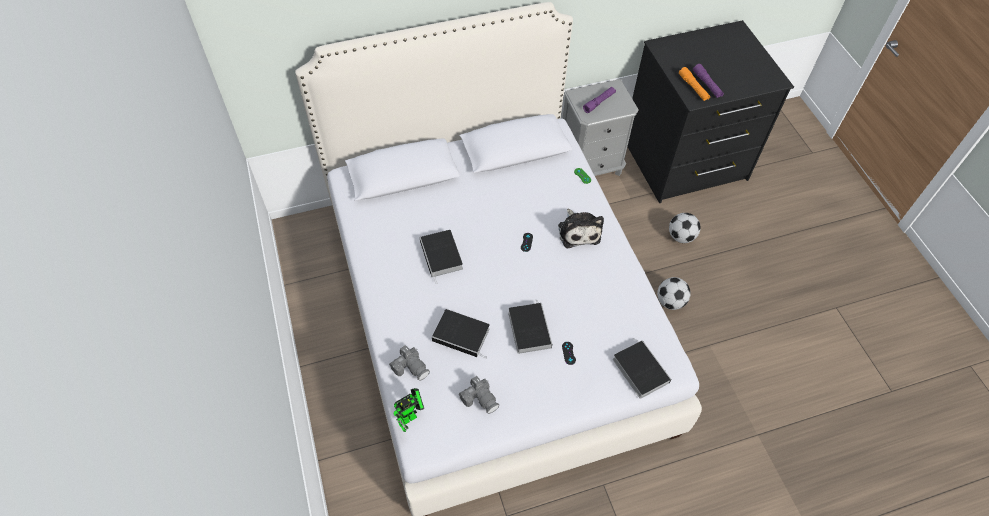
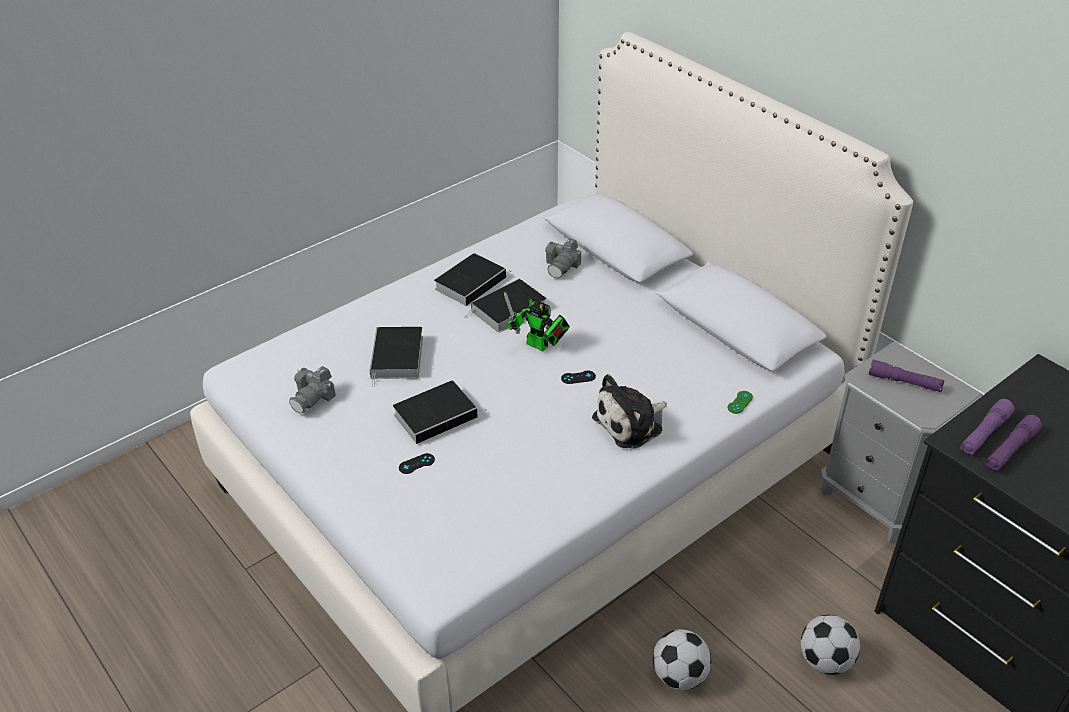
camera: 70 degrees right, 15 degrees down
camera [389,345,430,381] -> camera moved to [545,238,581,278]
toy robot [394,388,424,432] -> toy robot moved to [504,292,570,351]
book [613,338,671,399] -> book moved to [434,253,511,306]
orange flashlight [679,67,710,101] -> purple flashlight [960,399,1015,455]

